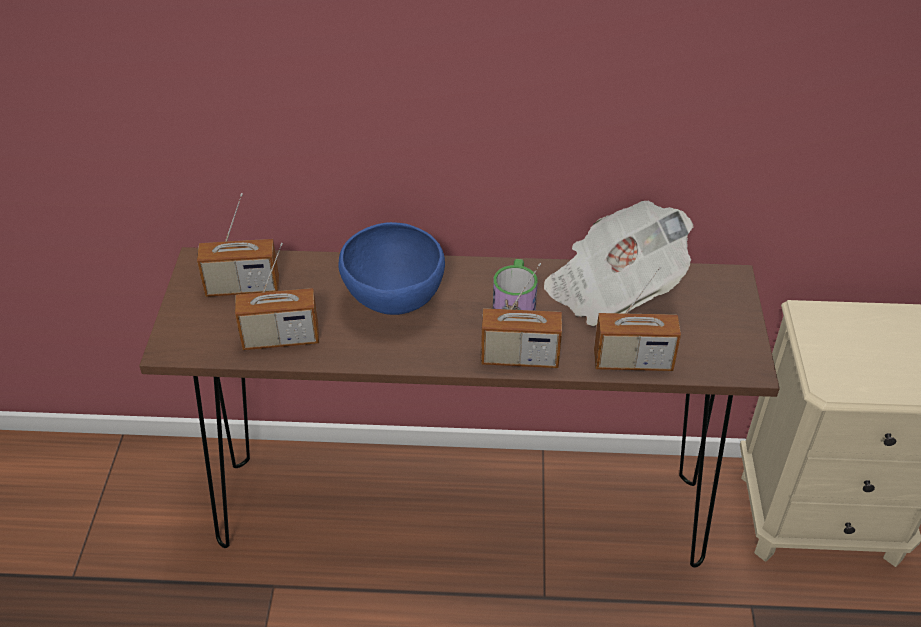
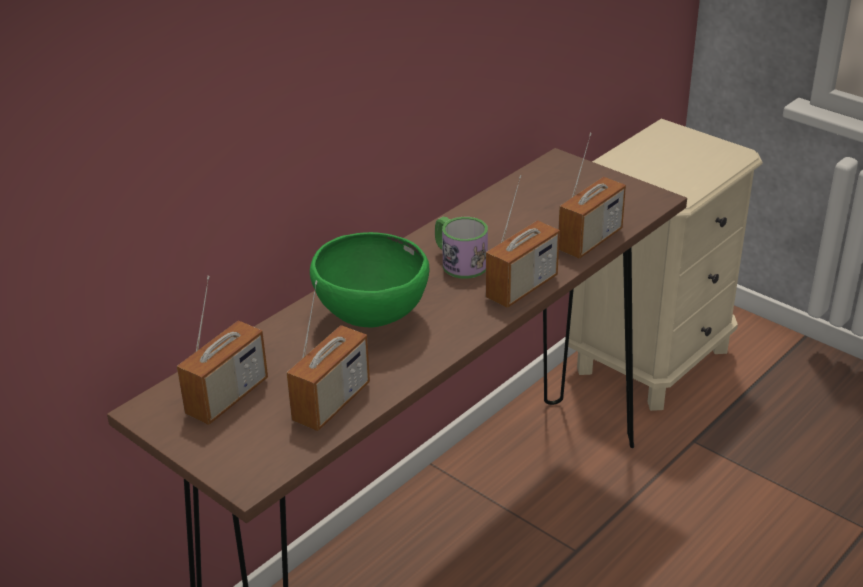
camera: 50 degrees left, 10 degrees down
blue bowl [338,222,445,315] -> green bowl [310,232,430,327]
newspaper [544,200,694,327] -> none

